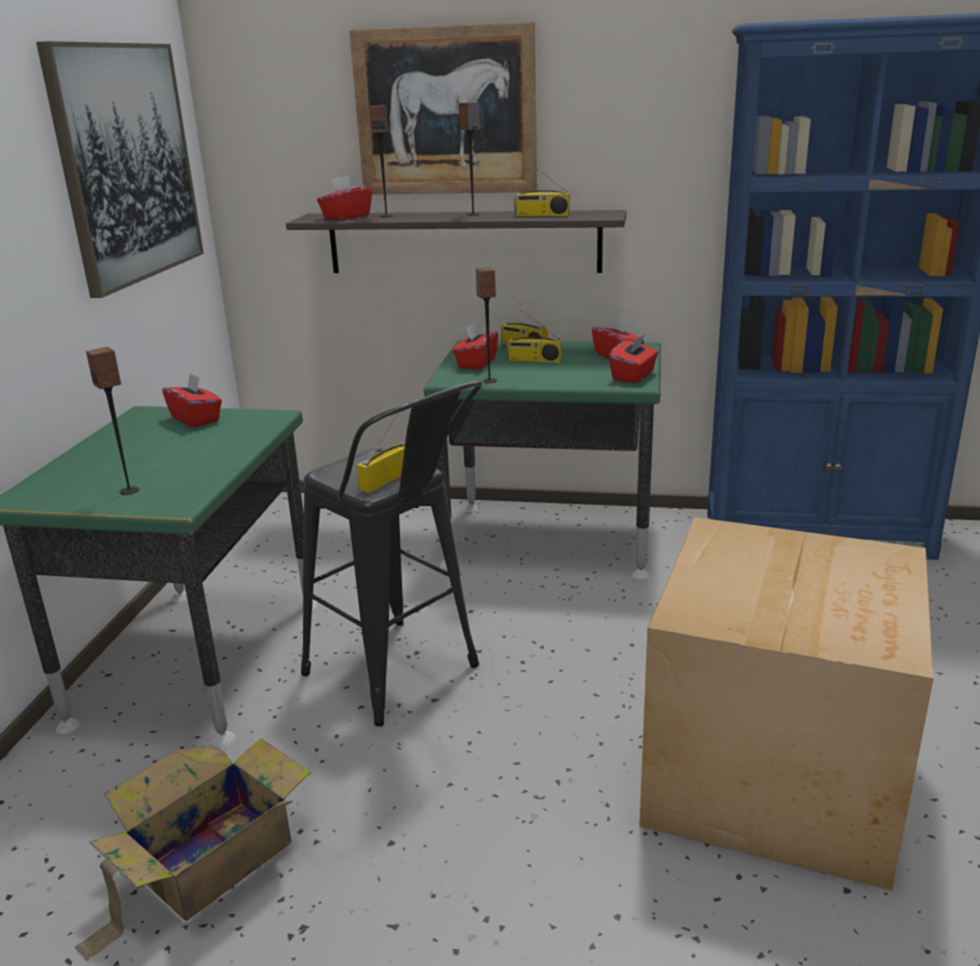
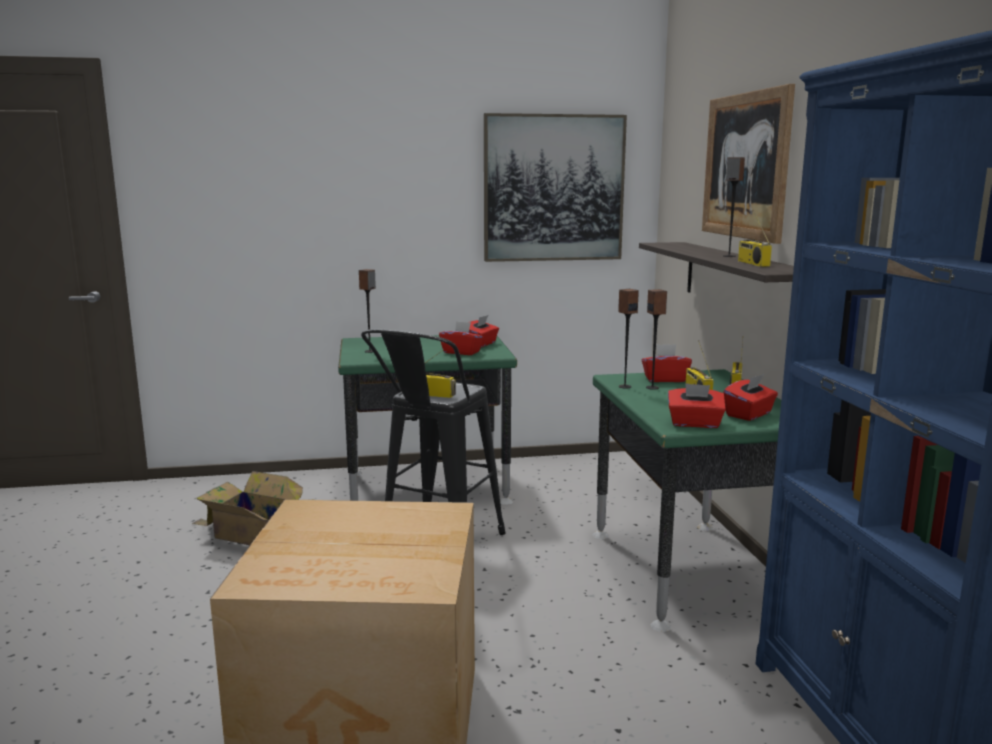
camera: 70 degrees right, 10 degrees down
red tissue box [317,176,372,220] -> red tissue box moved to [439,321,484,355]
speaker [370,105,393,217] -> speaker moved to [646,289,667,390]

